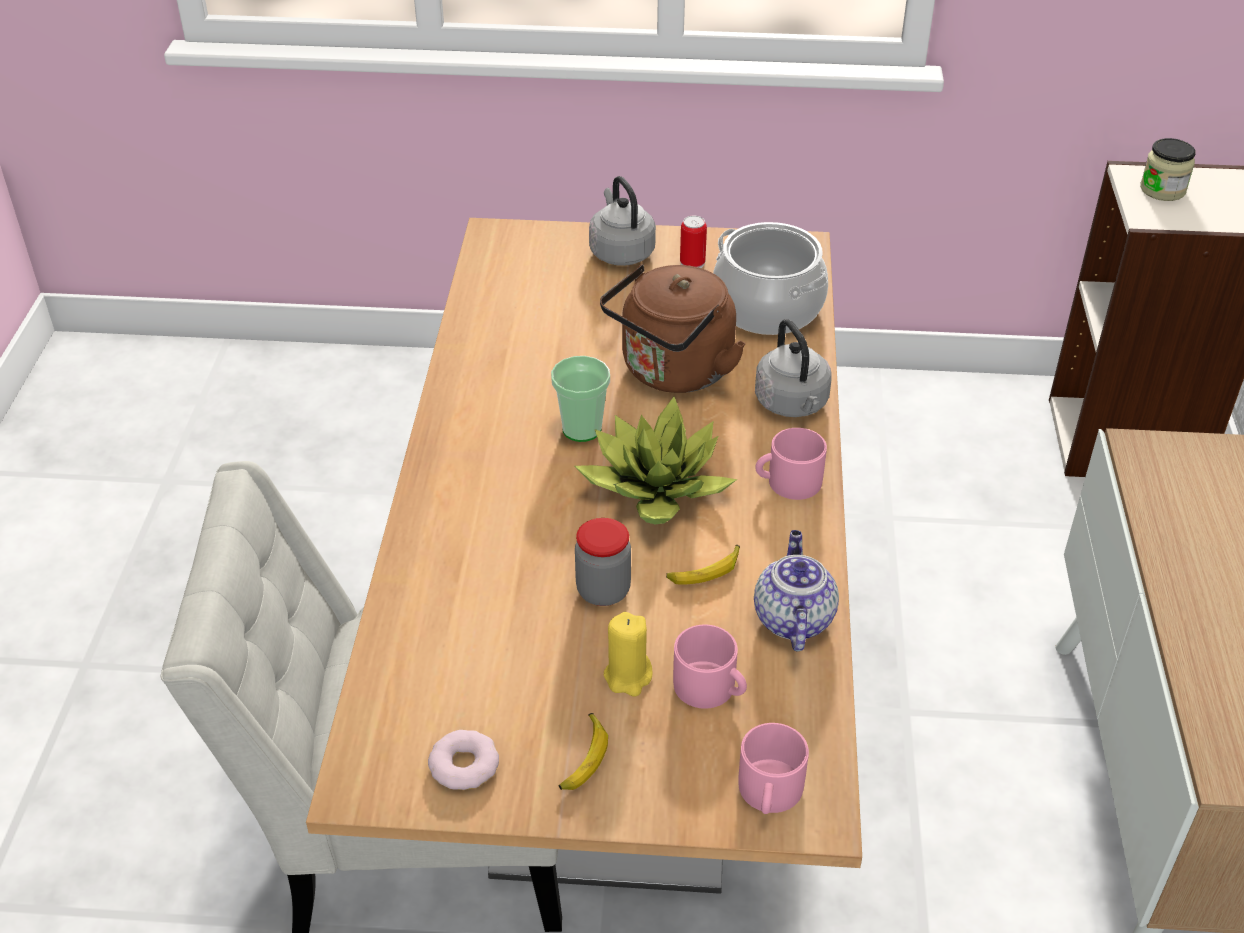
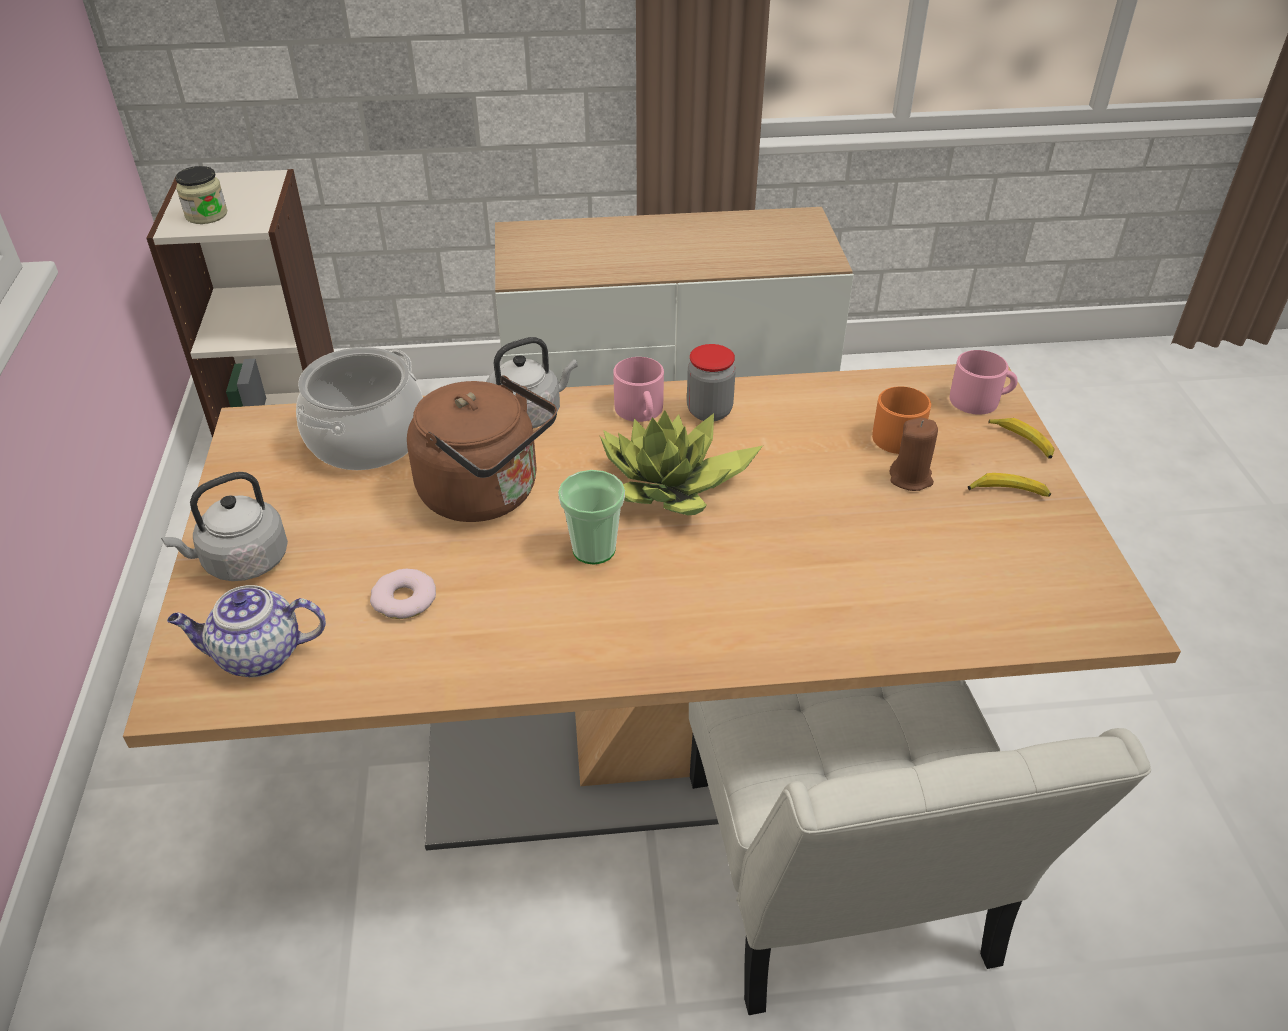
camera: 100 degrees left, 0 degrees up
donut [428,730,499,790] -> donut moved to [370,569,436,619]
jar [575,518,631,606] -> jar moved to [687,344,736,421]
yellow candle [604,612,653,697] -> brown candle [890,418,938,491]
banana [666,545,740,585] -> banana moved to [988,418,1055,459]
pink mug [673,625,747,709] -> orange mug [872,386,931,454]
can [680,216,707,268] -> none
teapot [754,530,839,652] -> teapot moved to [167,585,326,677]

